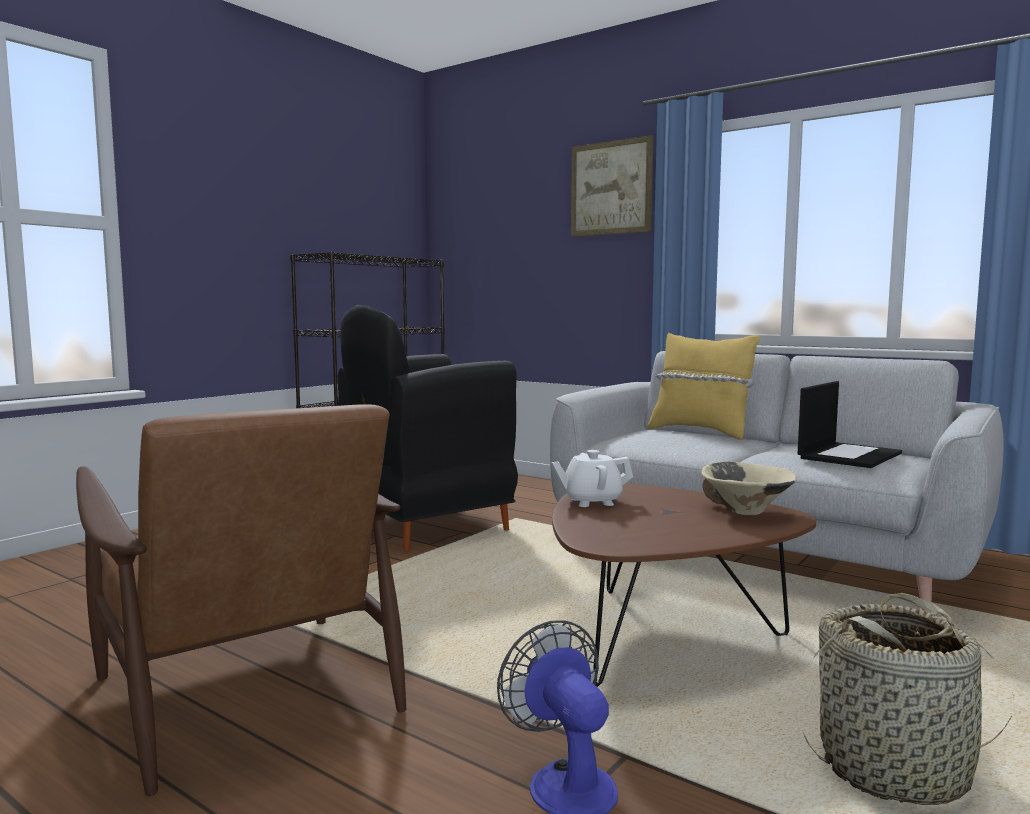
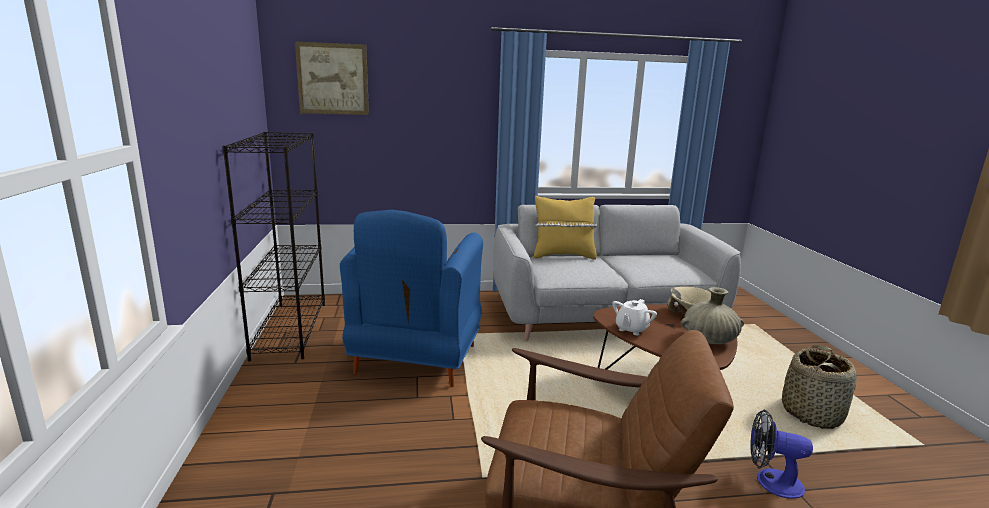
camera: 45 degrees left, 10 degrees up
black armchair [338,305,518,551] -> blue armchair [340,210,483,387]
picture [571,135,653,237] -> picture moved to [295,42,369,115]
laptop [798,381,902,468] -> none
none -> beige vase [681,287,744,344]

